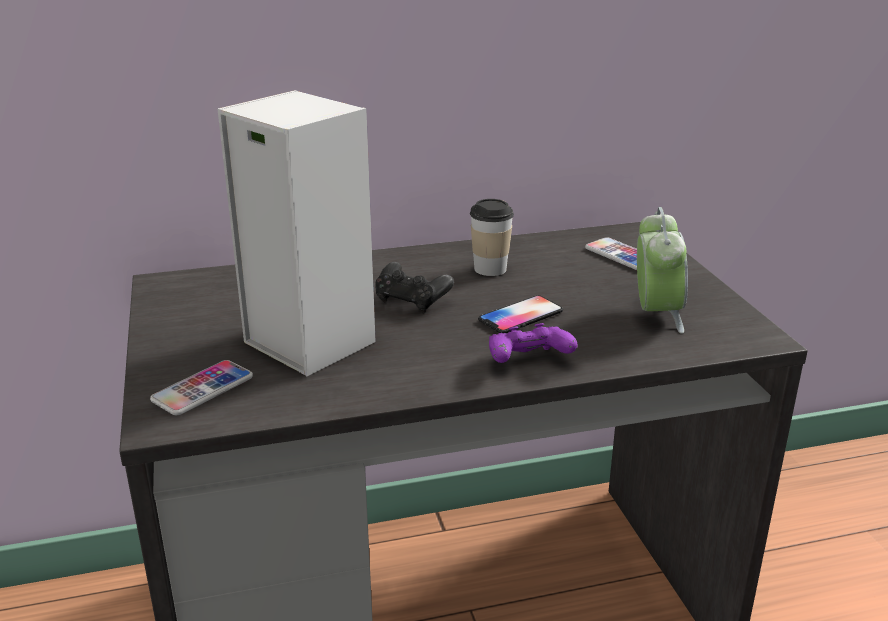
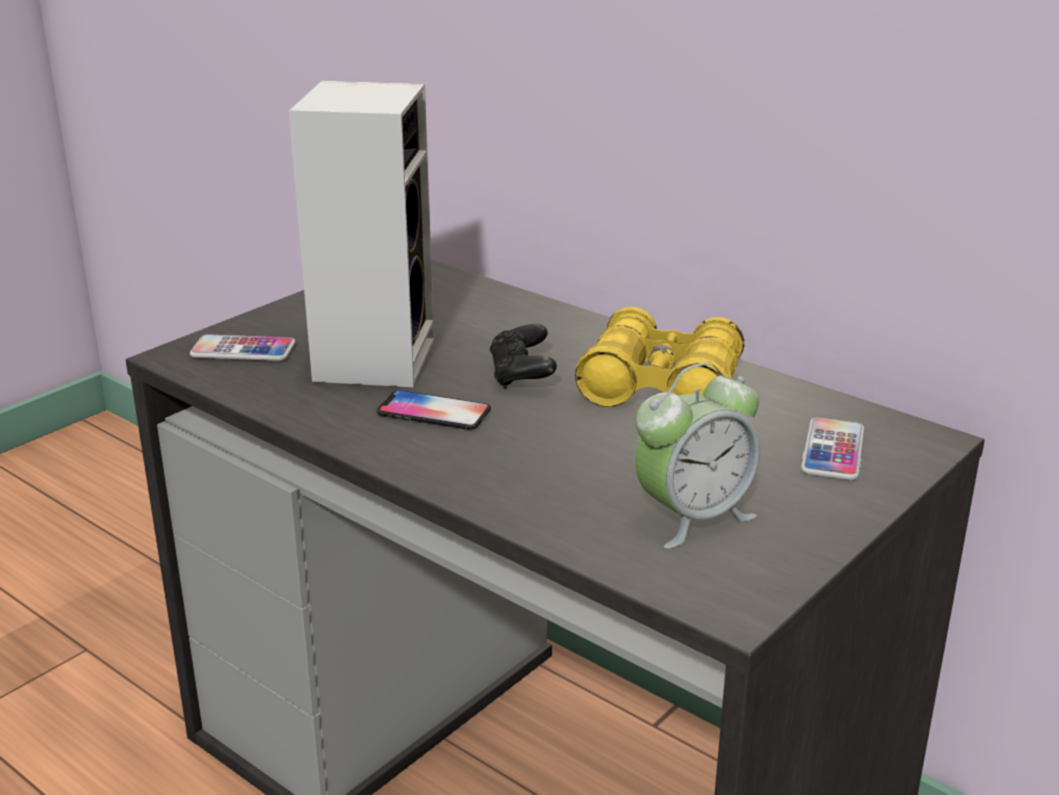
camera: 55 degrees right, 0 degrees up
cup [470,199,514,276] -> yellow binoculars [575,307,745,407]
phone [478,295,563,333] -> phone moved to [376,390,491,430]
purple game controller [489,323,578,363] -> none

